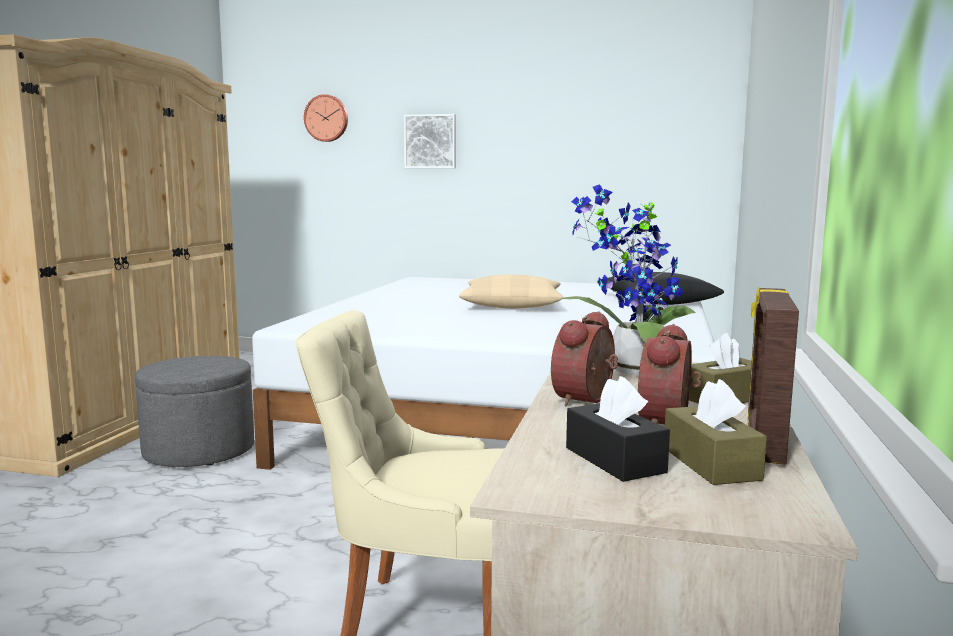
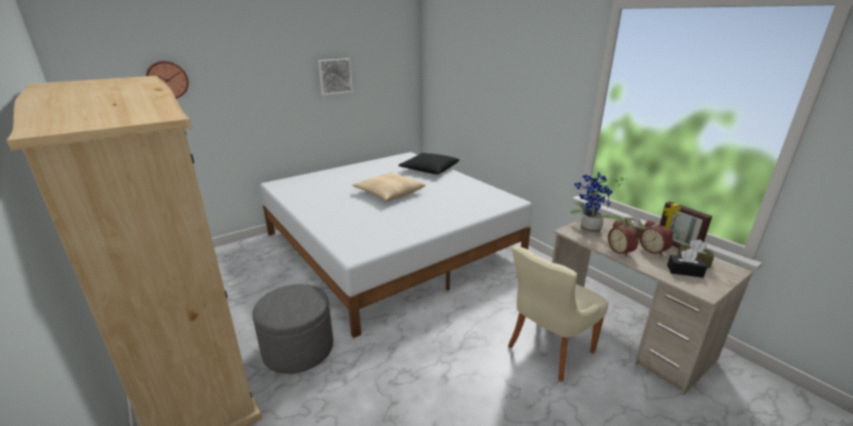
camera: 50 degrees left, 15 degrees up
picture [404,114,456,168] -> picture moved to [318,58,353,95]

